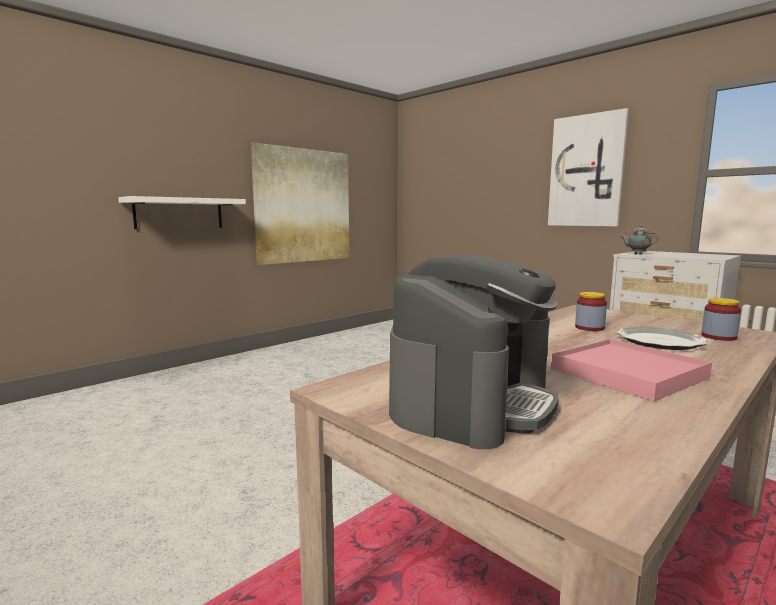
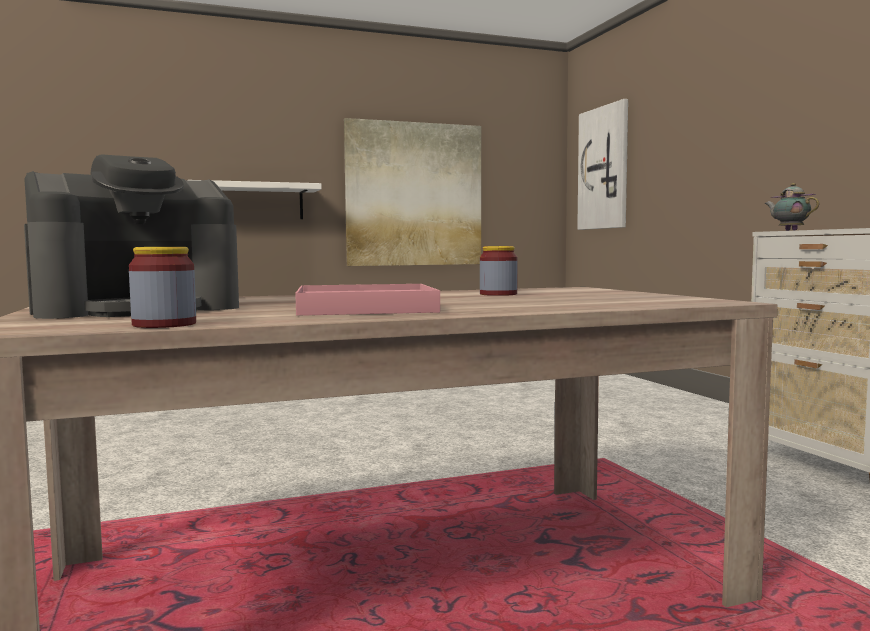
camera: 25 degrees right, 5 degrees down
picture [548,108,629,227] -> picture moved to [577,99,628,230]
plate [617,327,707,350] -> none
jar [701,298,741,341] -> jar moved to [129,247,196,328]

